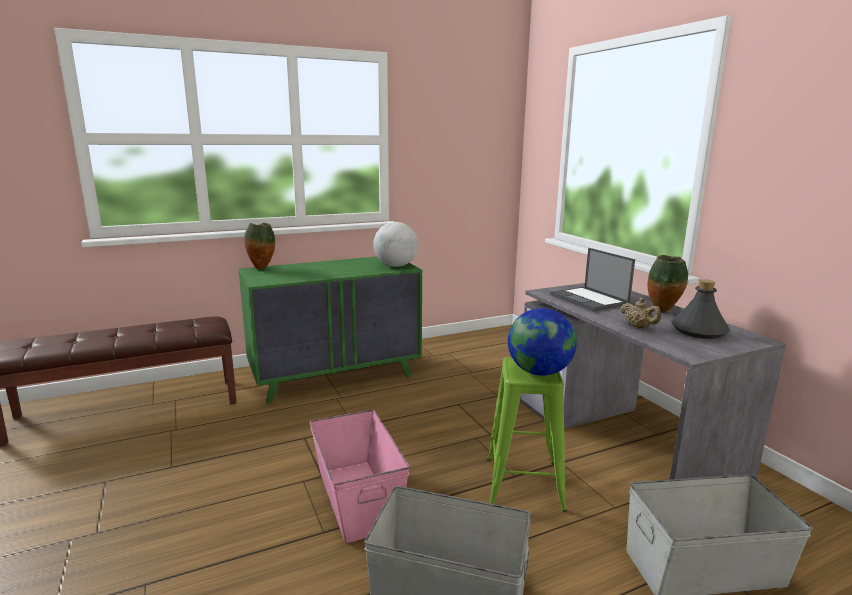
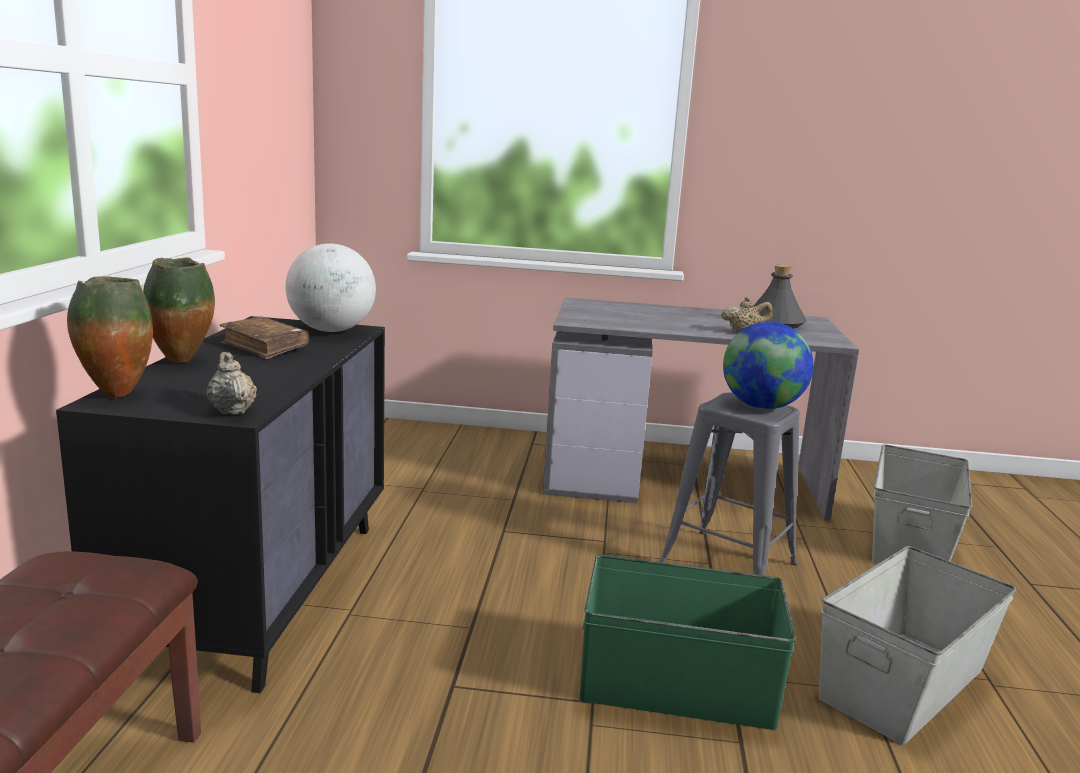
camera: 60 degrees left, 0 degrees up
green dresser [238,256,422,403] -> black dresser [56,316,385,693]
pink storage box [309,410,410,543] -> green storage box [579,555,796,730]
green stool [487,357,567,512] -> grey stool [659,393,800,575]
laptop [550,248,635,312] -> none
vase [647,255,688,313] -> vase moved to [143,258,215,363]
none -> beige teapot [206,352,257,415]
none -> brown book [219,316,309,359]

